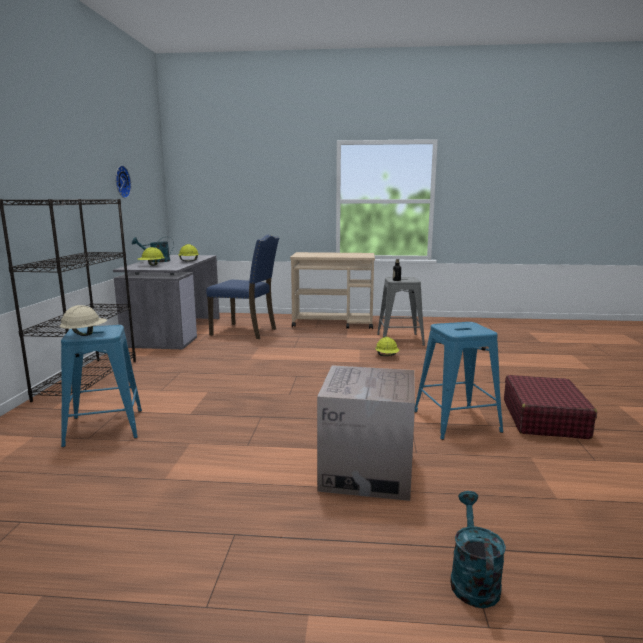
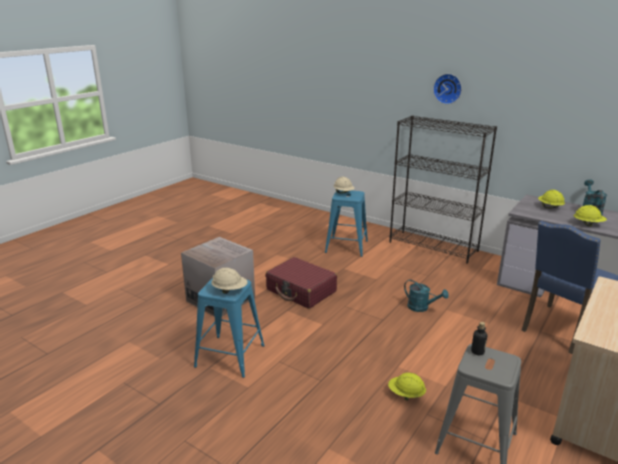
camera: 120 degrees right, 10 degrees up
wall clock [115,165,131,198] -> wall clock moved to [433,74,462,104]
turquoise watering can [450,491,506,608] -> turquoise watering can moved to [404,279,449,312]
red suitcase [504,375,597,439] -> red suitcase moved to [266,257,337,309]
none -> beige hard hat [211,268,248,294]

